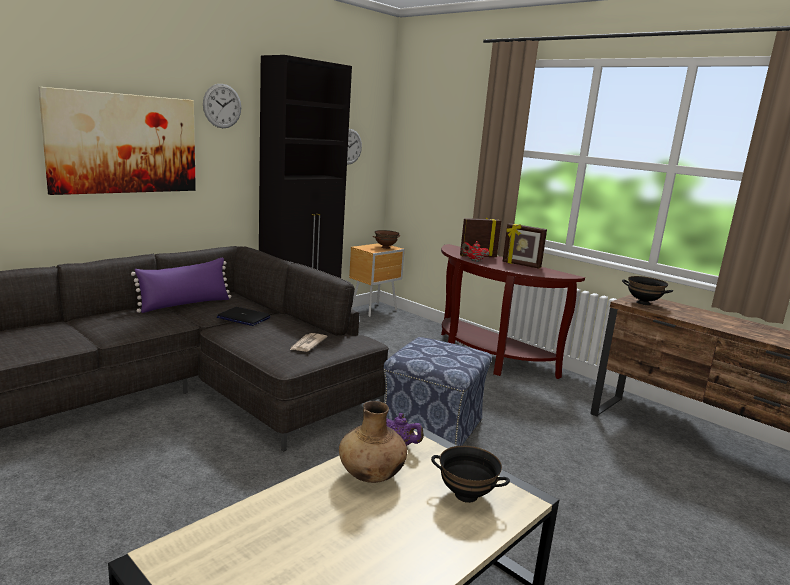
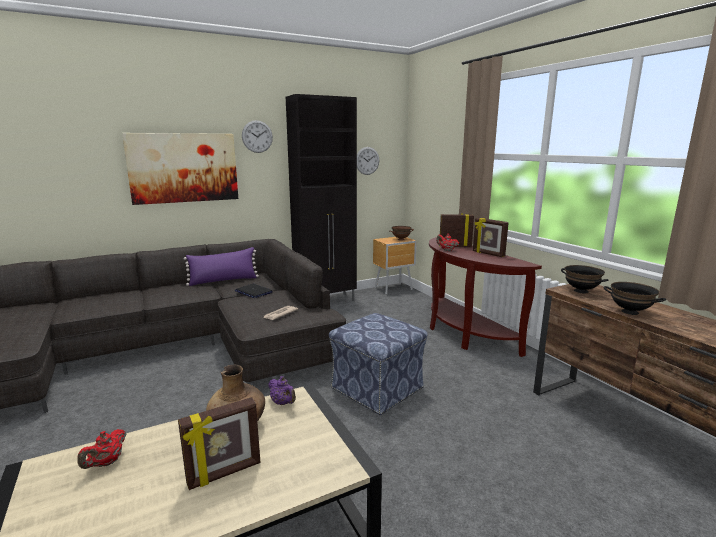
camera: 20 degrees right, 0 degrees up
black bowl [431,446,510,503] -> black bowl moved to [604,282,666,315]
none -> red teapot [77,429,127,469]
none -> picture frame [178,397,260,490]

